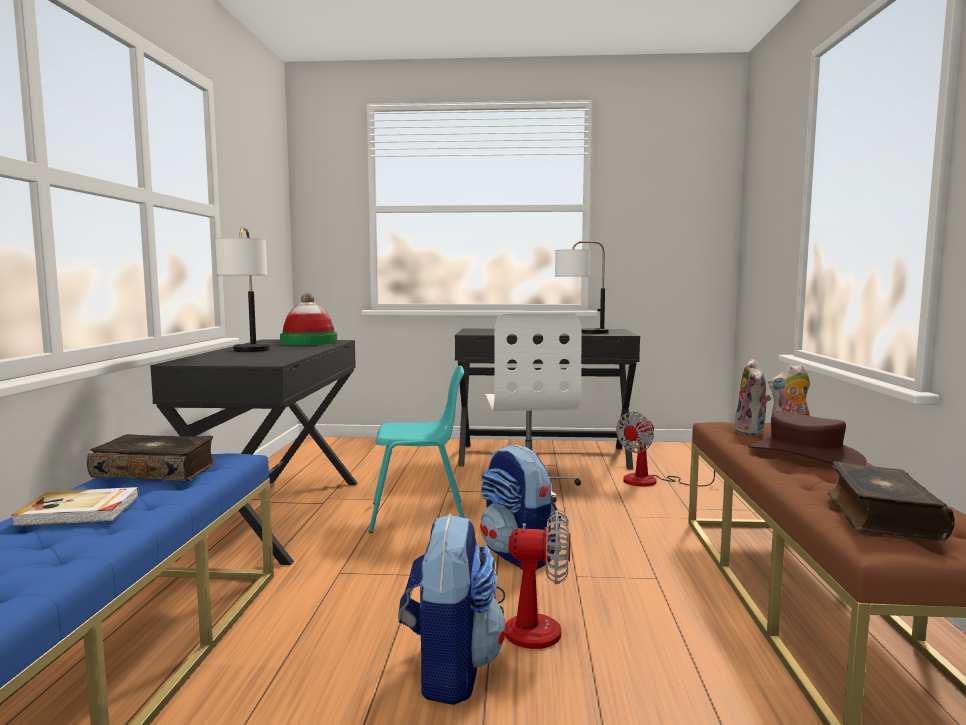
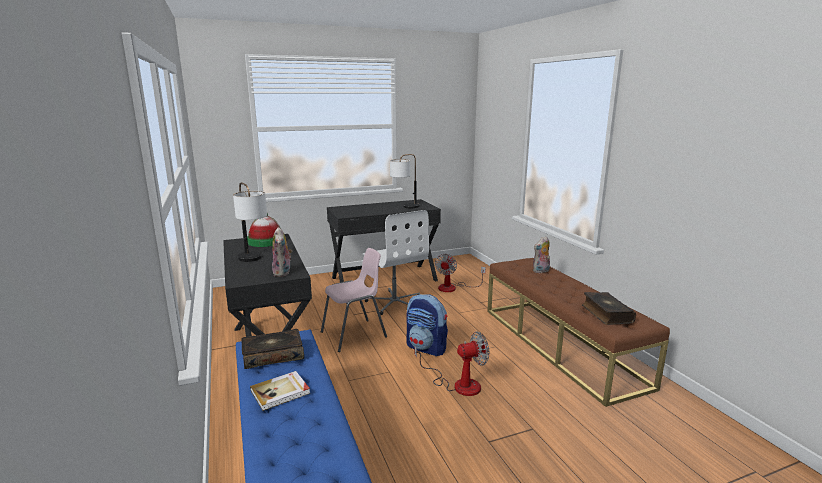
camera: 25 degrees left, 10 degrees up
turquoise chair [369,366,465,533] -> pink chair [321,248,387,352]
backpack [398,513,506,705] -> none
plush toy [734,359,771,435] -> plush toy moved to [272,227,293,277]
brown hat [748,411,867,465] -> none

